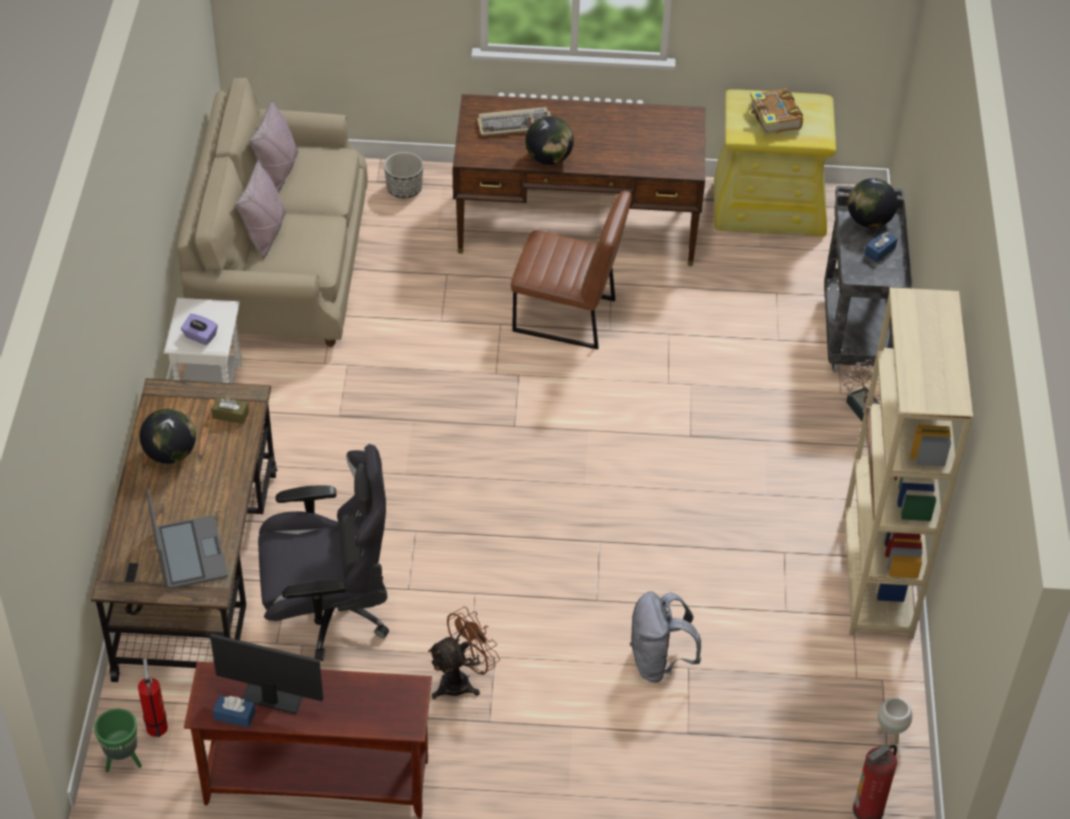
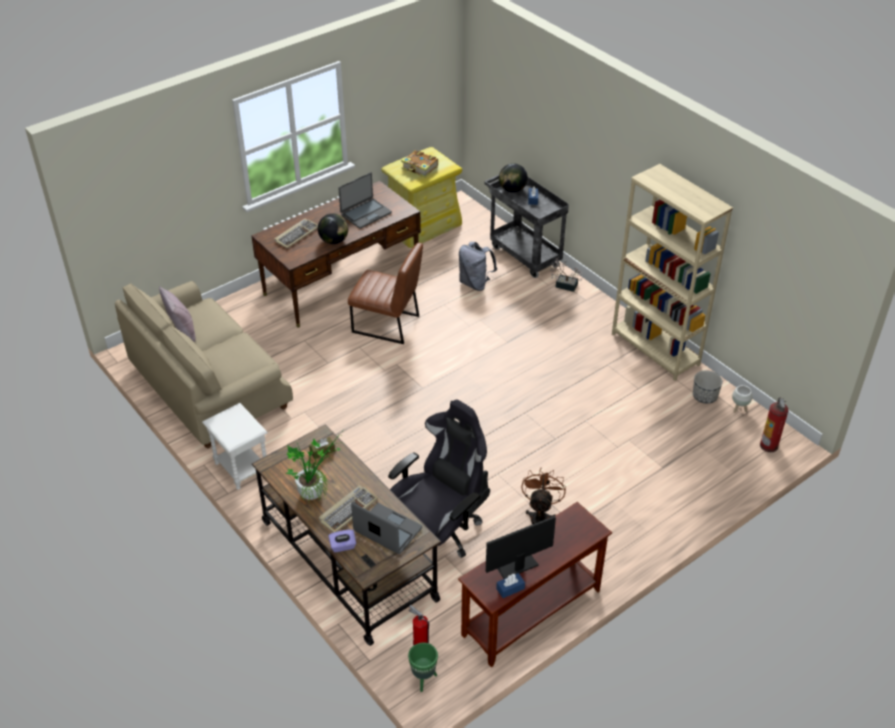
camera: 40 degrees left, 5 degrees down
globe [140,408,196,464] -> potted plant [285,433,342,502]
purple tissue box [181,314,218,345] -> purple tissue box moved to [328,530,356,552]
purple pillow [235,160,286,259] -> none
planter [384,152,423,199] -> planter moved to [693,370,723,404]
brown chair [511,190,632,349] -> brown chair turned 45 degrees clockwise [348,243,423,344]
grey backpack [630,591,701,682] -> grey backpack moved to [459,242,497,291]
none -> keyboard [319,485,378,533]
none -> laptop [338,172,392,229]

